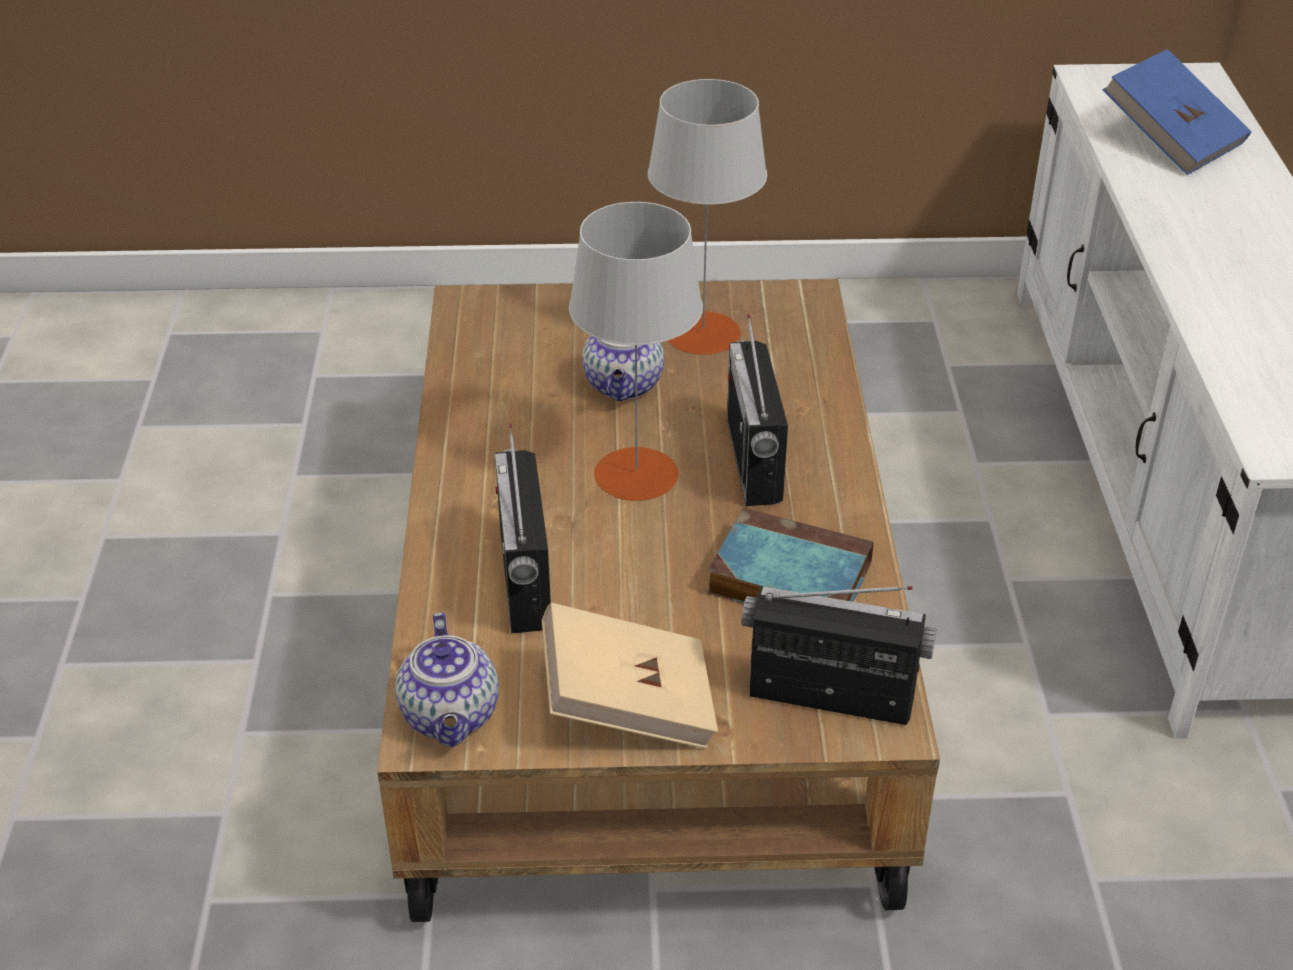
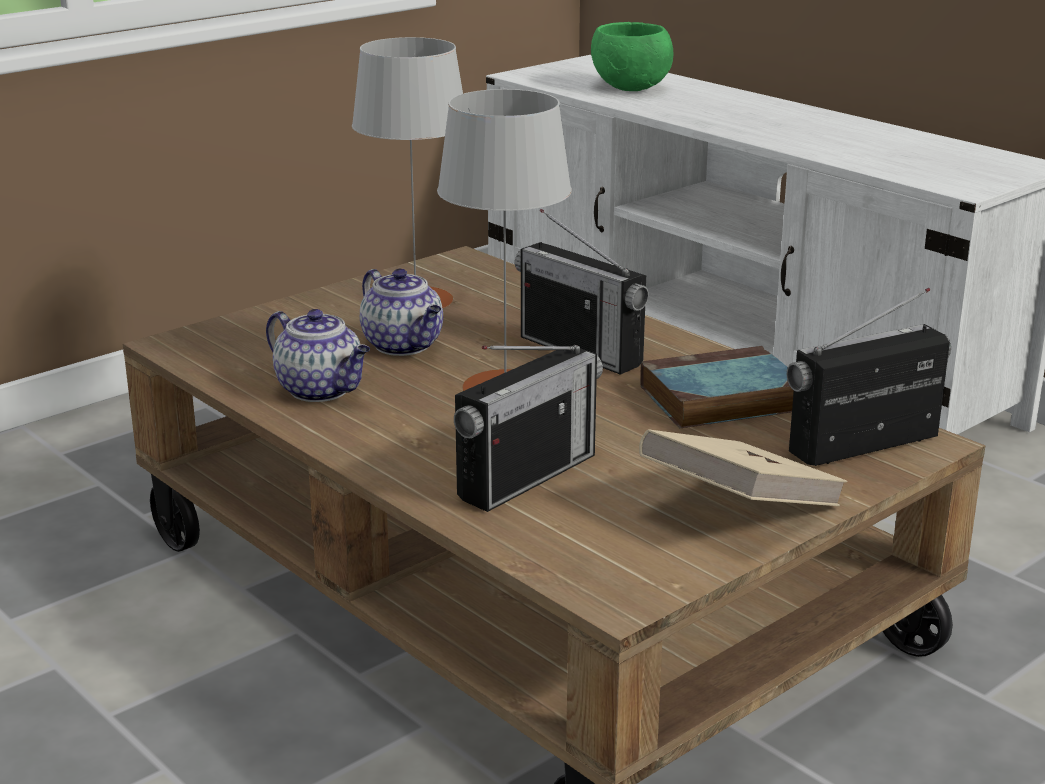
camera: 40 degrees left, 15 degrees down
teapot [395,613,499,747] -> teapot moved to [266,309,370,402]
radio [495,424,551,633] -> radio turned 90 degrees counterclockwise [454,345,603,512]
blue book [1103,49,1252,175] -> green bowl [591,22,674,91]

